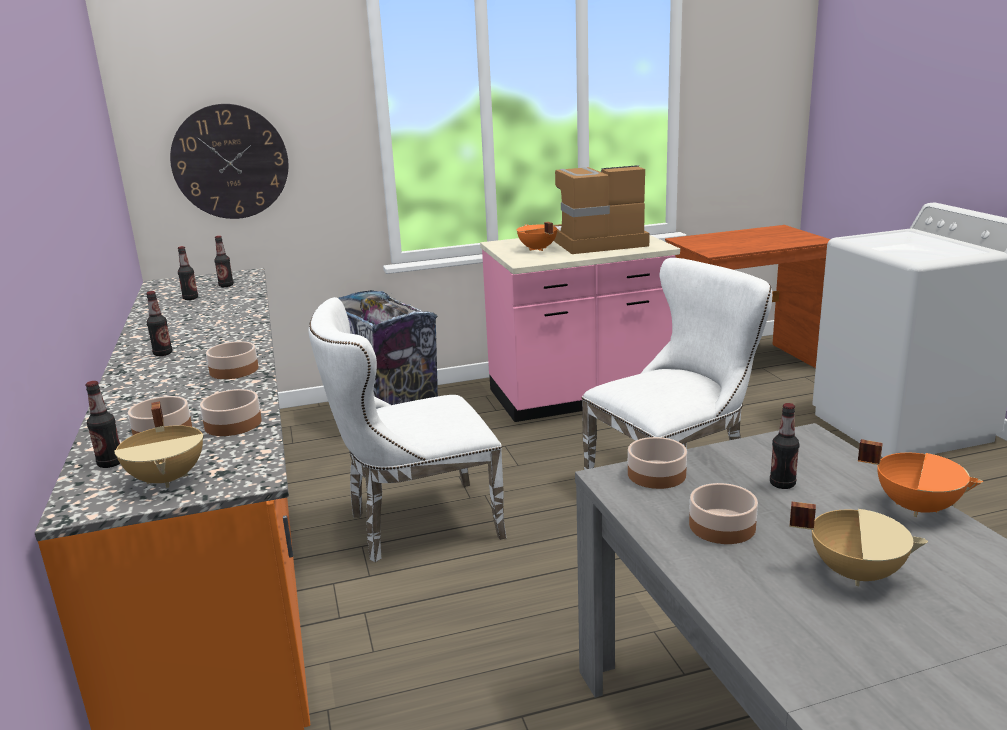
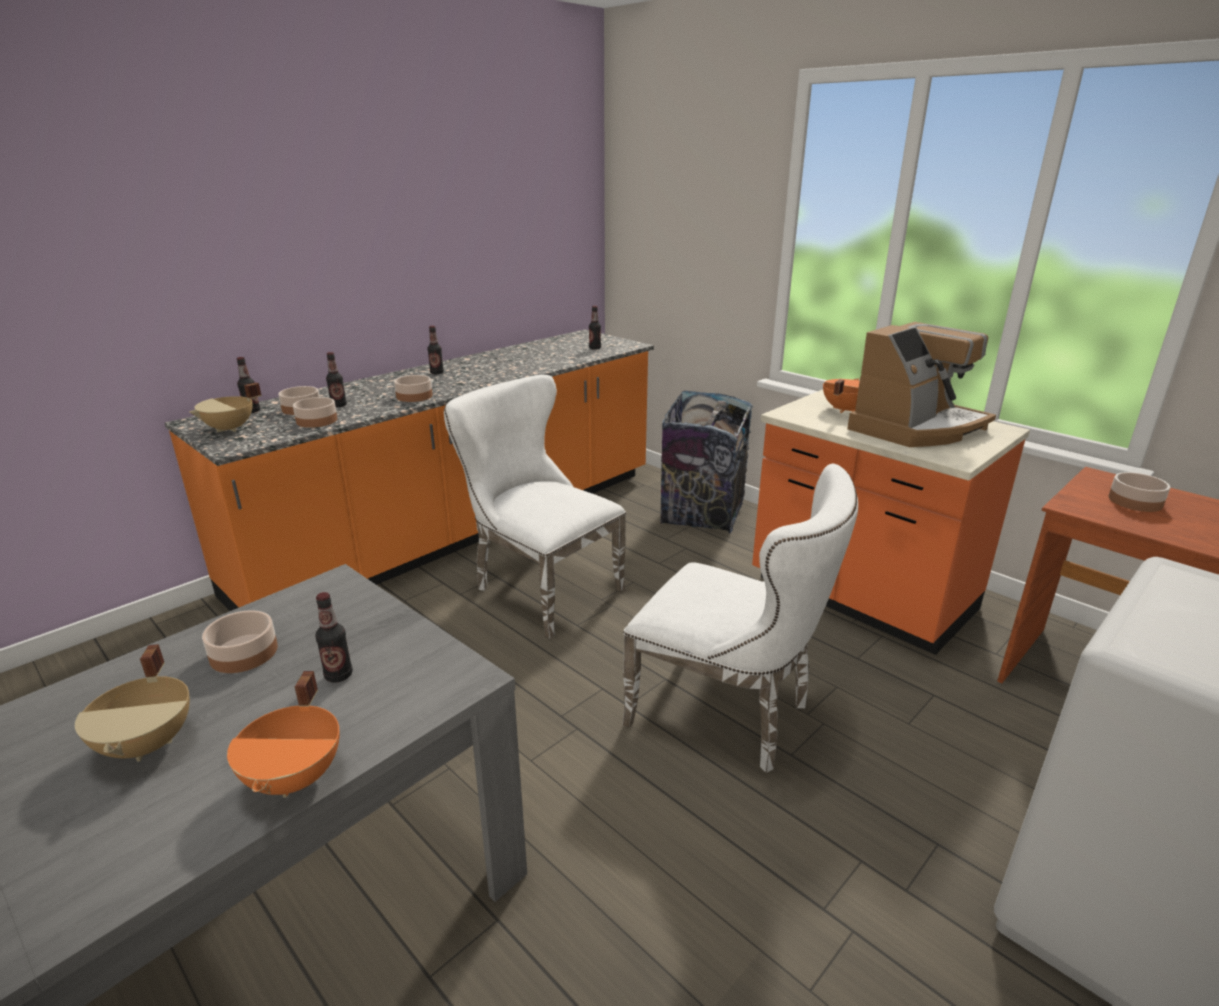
camera: 60 degrees right, 5 degrees up
wall clock [170,104,288,219] -> none
bottle [178,246,198,300] -> bottle moved to [326,352,347,407]
pink counter [480,235,680,422] -> orange counter [752,389,1030,655]
coffee machine [553,165,650,254] -> coffee machine turned 90 degrees clockwise [847,322,996,447]
bowl [628,437,687,489] -> bowl moved to [1108,472,1170,512]

